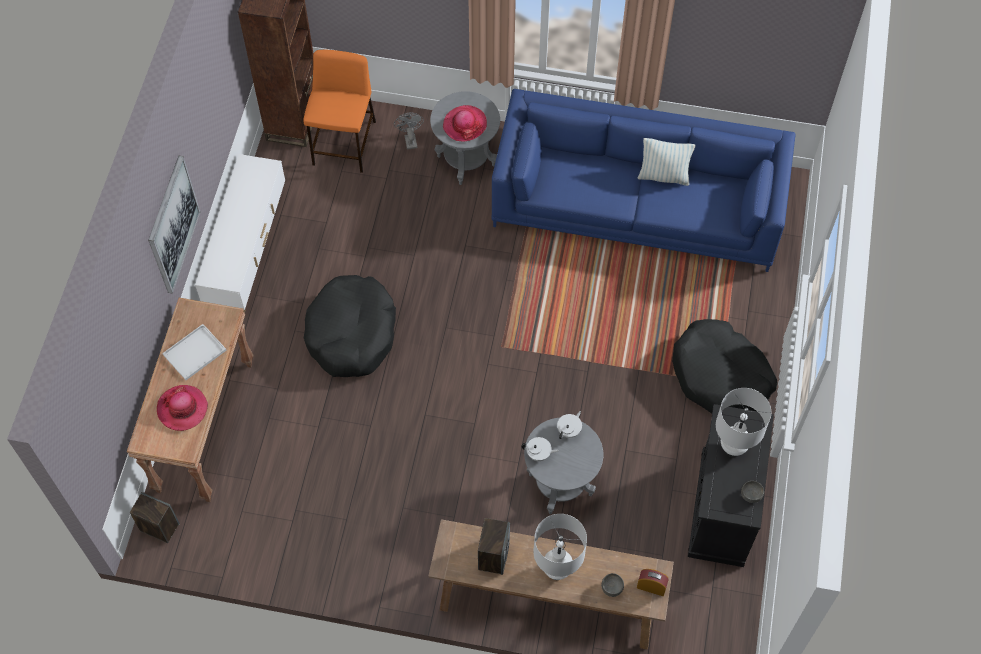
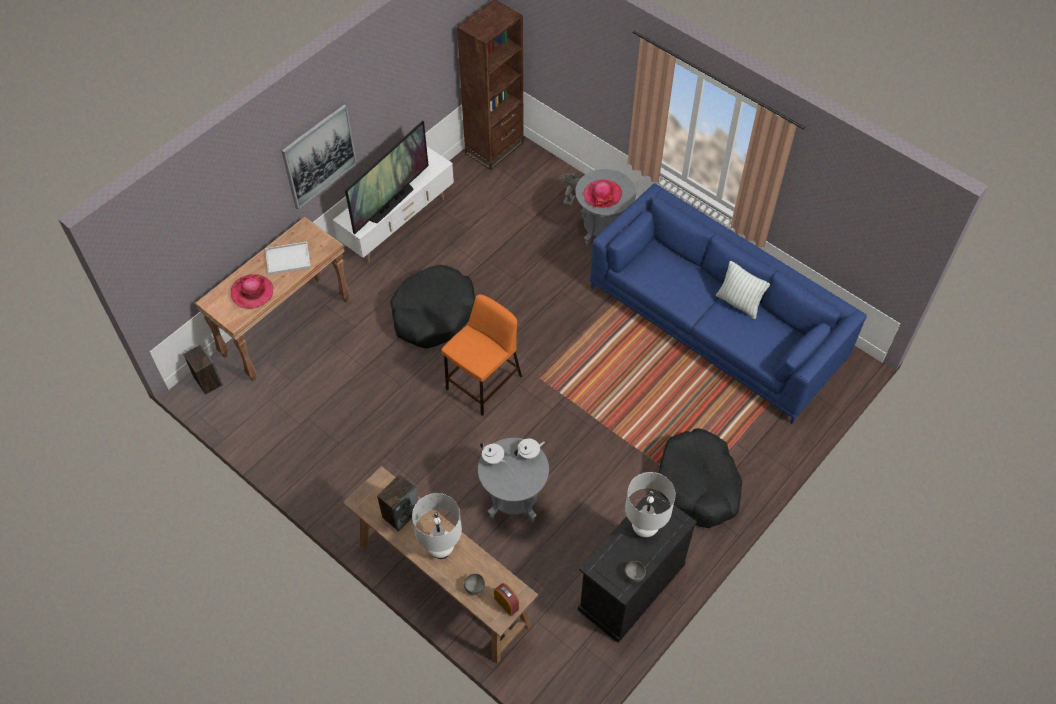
camera: 30 degrees right, 5 degrees down
orange stool [303,50,376,173] -> orange stool moved to [441,294,522,416]
none -> television [345,121,429,234]

